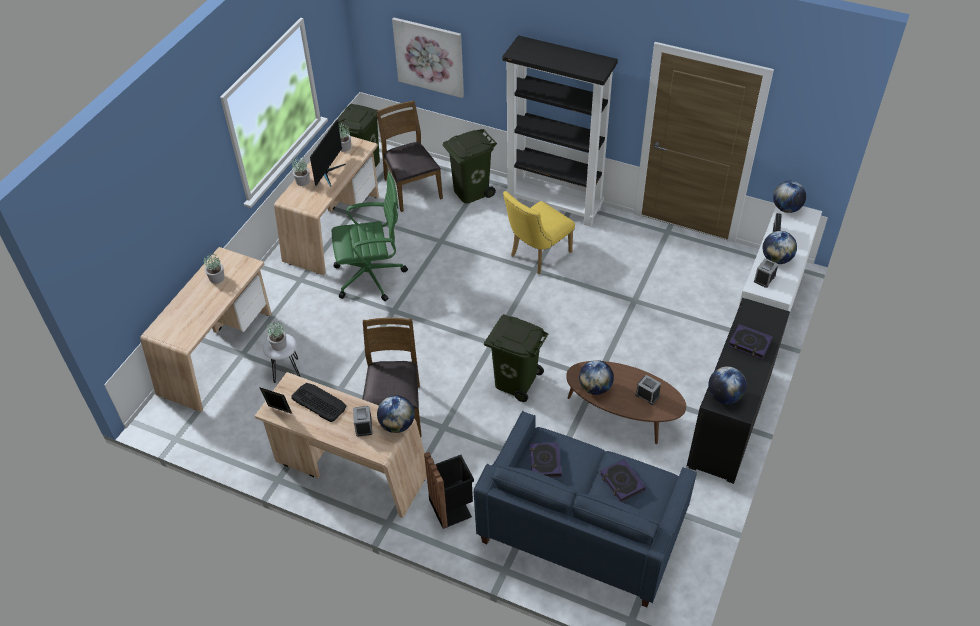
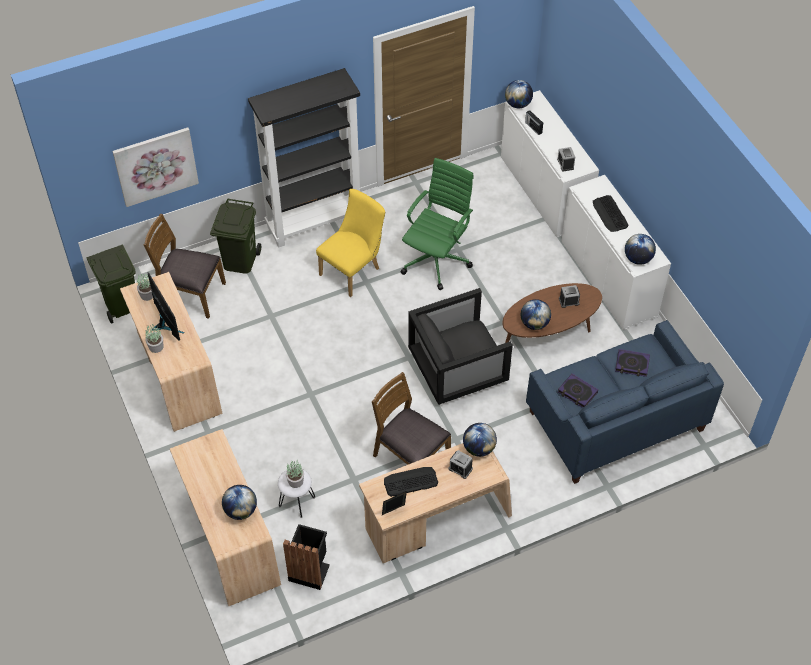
camera: 50 degrees left, 5 degrees up
potted plant [204,254,224,284] -> none
green office chair [332,172,408,301] -> green office chair moved to [400,158,473,290]
black trash can [424,452,474,529] -> black trash can moved to [283,524,330,590]
green trash can [484,314,549,402] -> black armchair [408,288,513,405]
yellow chair [503,191,575,274] -> yellow chair turned 135 degrees counterclockwise [316,189,386,297]
black cabinet [687,298,790,484] -> white cabinet [561,175,671,330]
book [728,324,773,359] -> keyboard [593,195,629,232]
globe [763,231,797,264] -> globe moved to [222,485,257,520]

